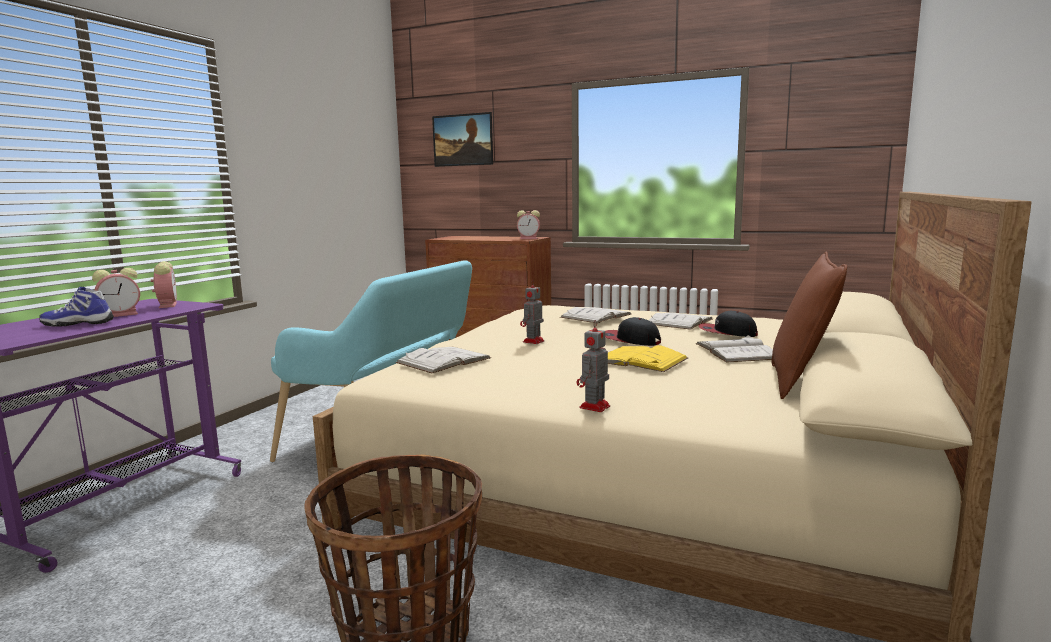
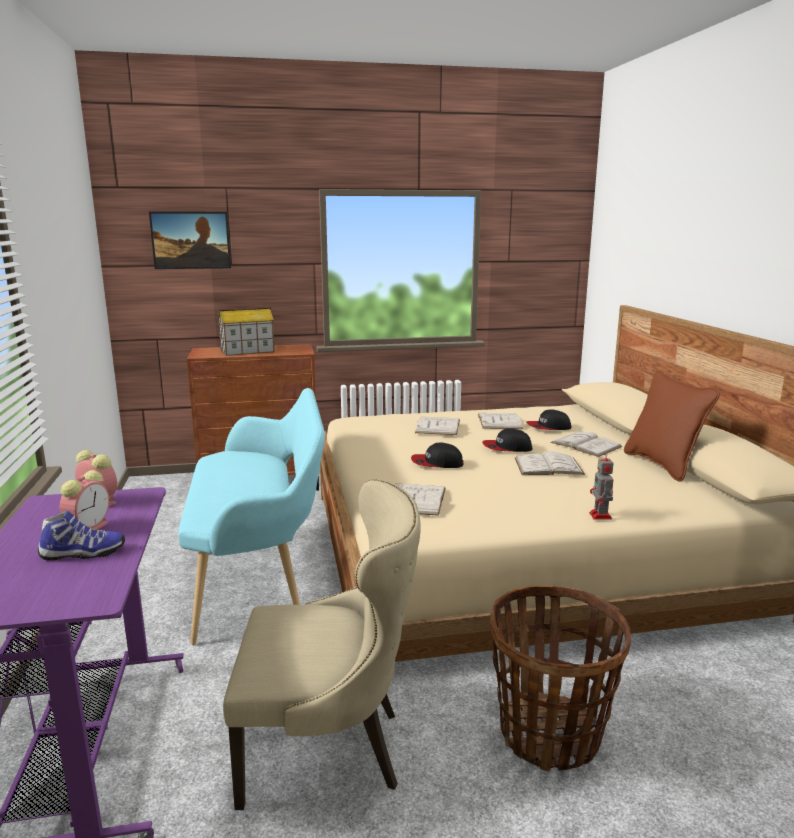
camera: 35 degrees left, 5 degrees up
shoe [39,287,114,327] -> shoe turned 150 degrees counterclockwise [38,510,125,561]
alarm clock [517,210,540,239] -> none
toy robot [520,280,544,344] -> cap [411,443,464,468]
yellow book [608,345,689,372] -> white book [515,451,585,475]
none -> toy house [218,307,275,356]
none -> beige chair [223,479,421,810]

